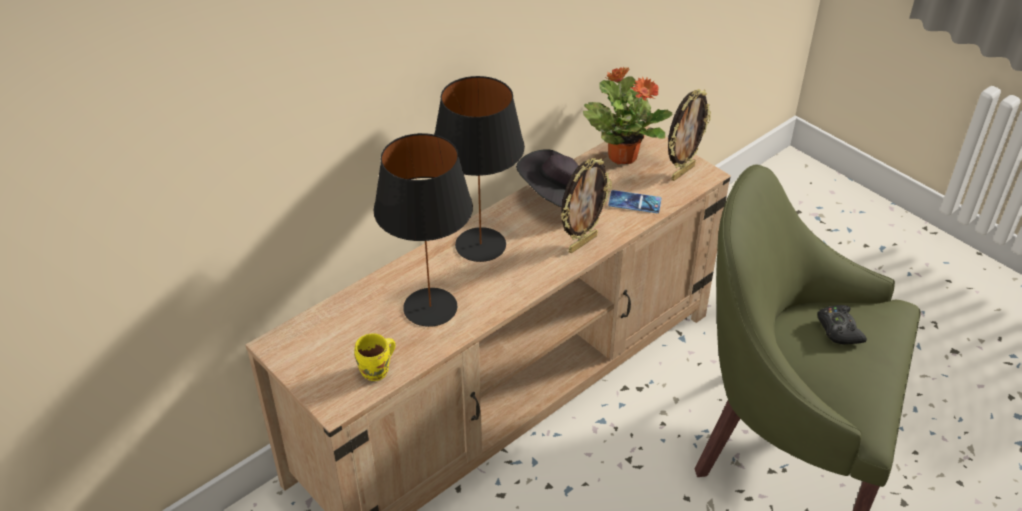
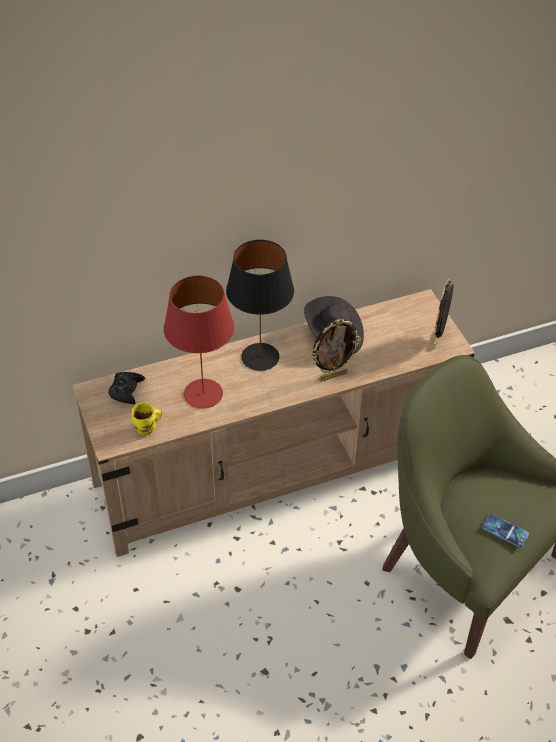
camera: 20 degrees right, 5 degrees up
black table lamp [373,133,473,327] -> red table lamp [164,276,234,409]
potted plant [583,66,673,164] -> none
phone [608,190,661,213] -> phone moved to [482,514,529,548]
picture frame [668,89,711,181] -> picture frame turned 135 degrees clockwise [433,278,454,349]
black game controller [817,305,867,345] -> black game controller moved to [108,372,145,404]

